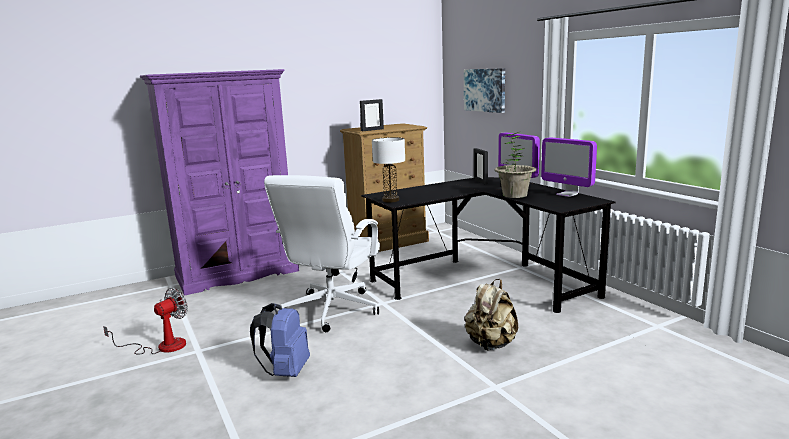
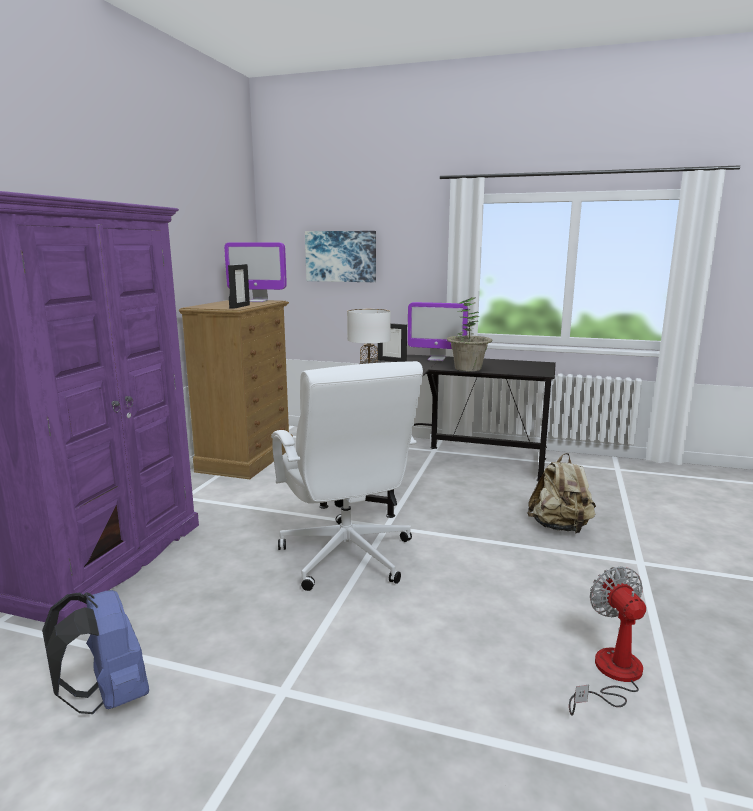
camera: 45 degrees left, 0 degrees up
fan [103,288,188,354] -> fan moved to [569,566,646,716]
blue backpack [250,303,310,377] -> blue backpack moved to [42,590,149,714]
monitor [541,137,597,197] -> monitor moved to [224,242,287,302]

